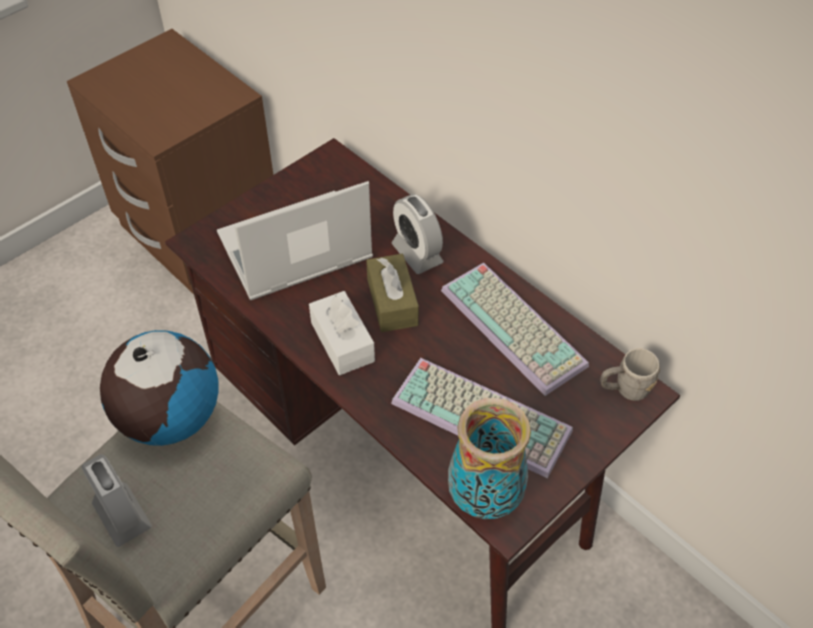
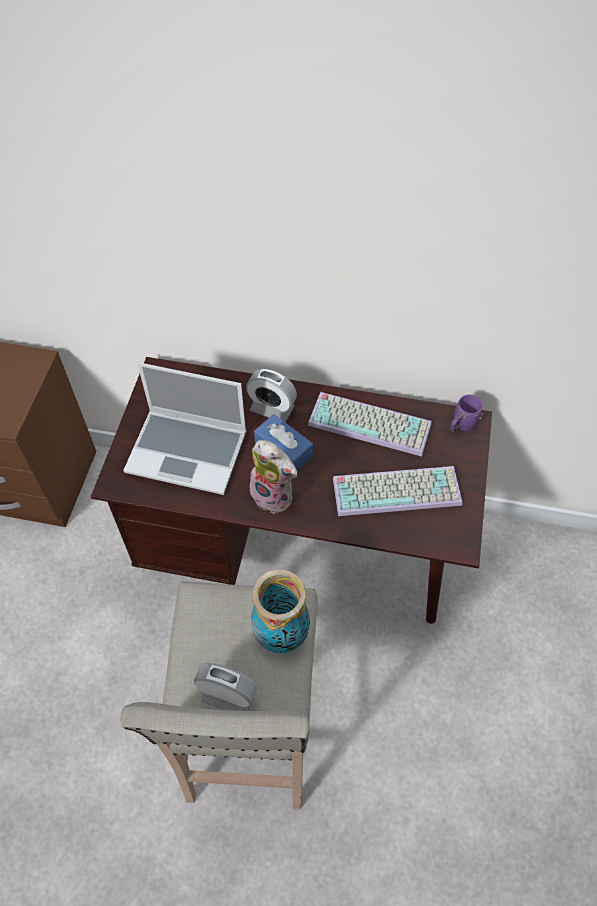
camera: 35 degrees left, 5 degrees up
globe [100,330,219,446] -> none
laptop [217,181,373,300] -> laptop turned 105 degrees counterclockwise [123,362,246,495]
white tissue box [309,291,375,375] -> plush toy [250,440,298,514]
brown tissue box [366,254,419,332] -> blue tissue box [254,414,313,471]
vase [448,398,531,519] -> vase moved to [251,570,310,653]
grey mug [600,348,660,401] -> purple mug [450,395,483,432]

